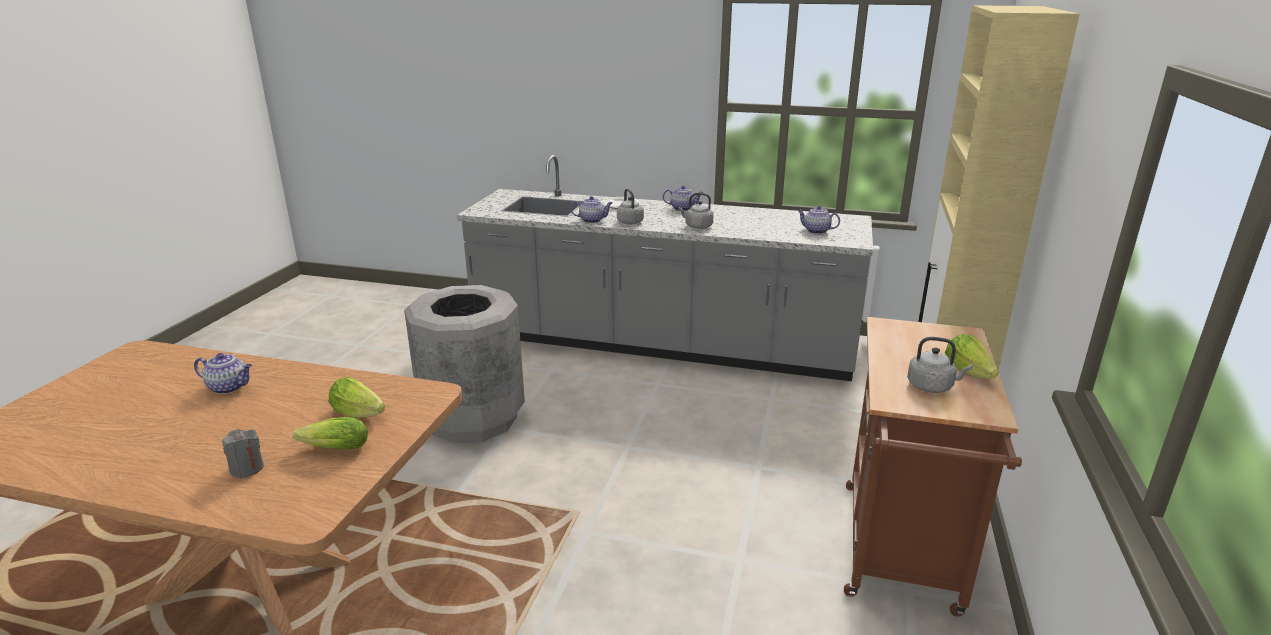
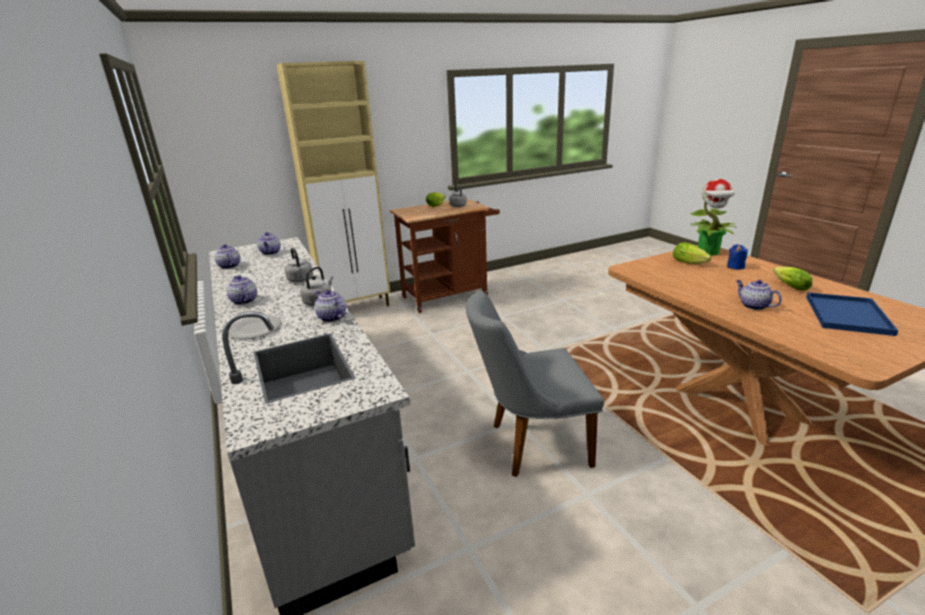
camera: 130 degrees left, 0 degrees up
grey candle [222,429,264,478] -> blue candle [727,244,748,270]
lettuce [329,377,385,418] -> lettuce moved to [773,267,813,291]
grey trash can [404,285,525,443] -> grey chair [466,292,604,477]
none -> teapot [215,244,241,269]
none -> potted plant [690,179,737,255]
none -> blue tray [806,292,898,336]

